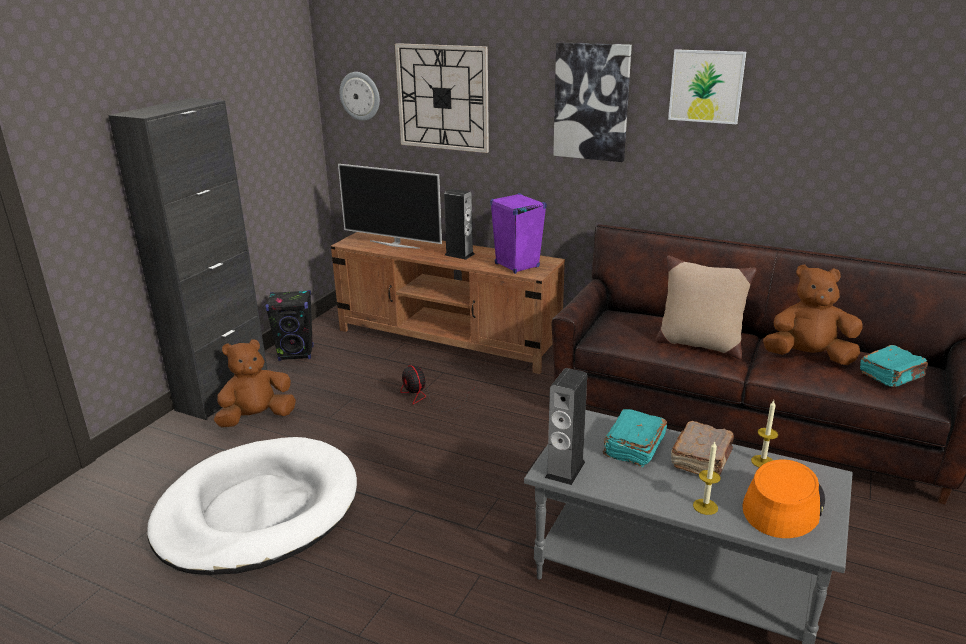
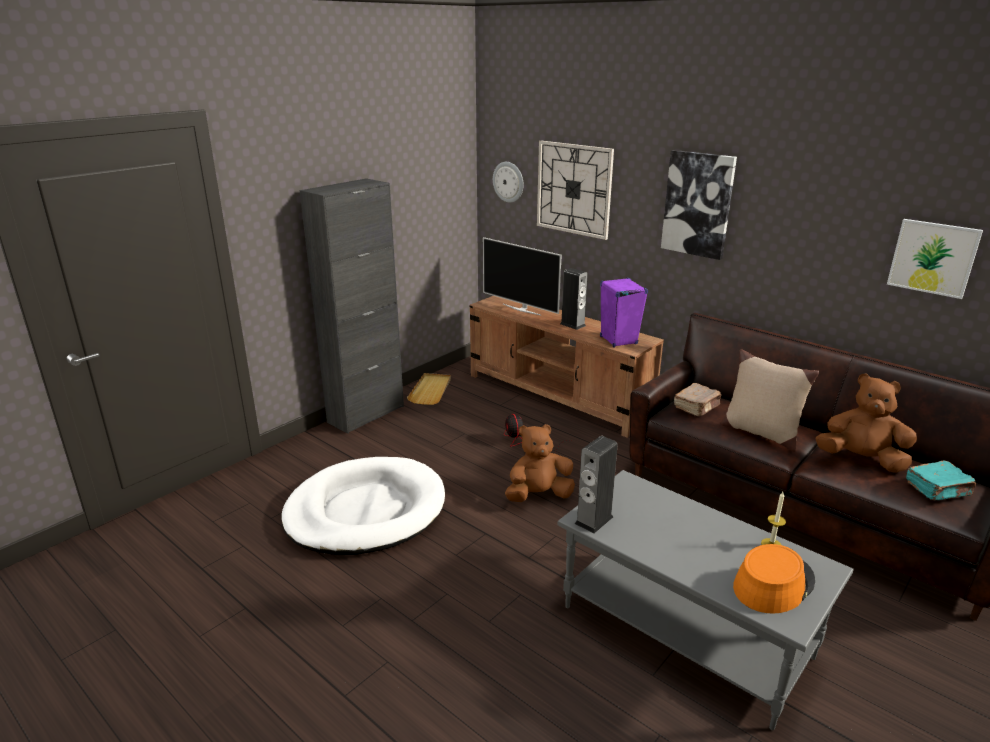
camera: 15 degrees right, 0 degrees up
brown plush toy [214,339,296,427] -> brown plush toy moved to [505,424,575,502]
black speaker [265,290,314,361] -> beige tray [407,373,451,405]
turquoise book [603,409,667,467] -> none
picture [668,49,746,124] -> picture moved to [887,219,983,299]
brown book [671,421,734,475] -> brown book moved to [674,383,721,416]
candle [693,441,721,515] -> none

